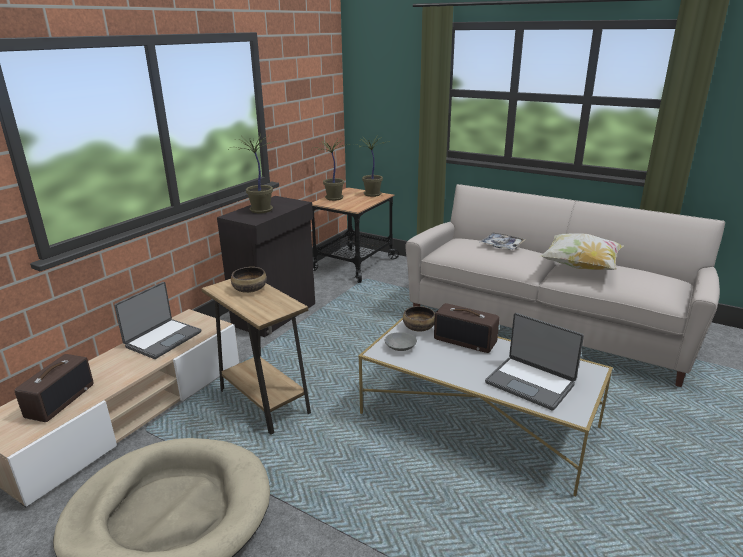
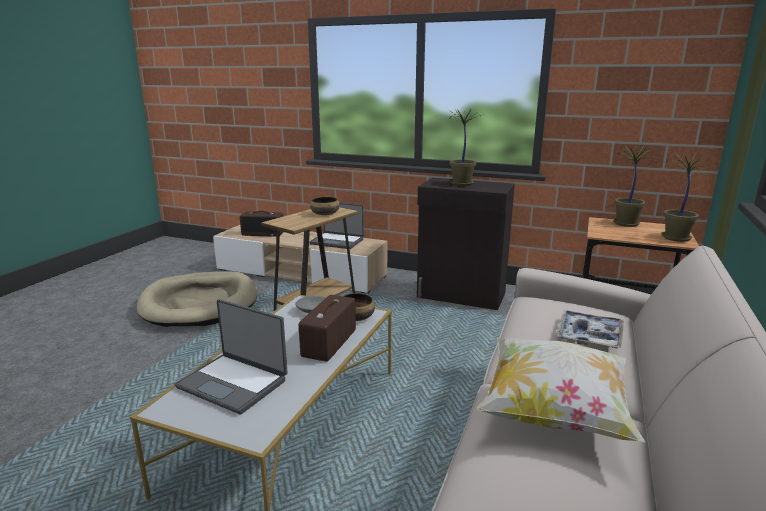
camera: 80 degrees right, 5 degrees down
laptop [485,313,584,410] -> laptop turned 90 degrees counterclockwise [174,299,288,414]

